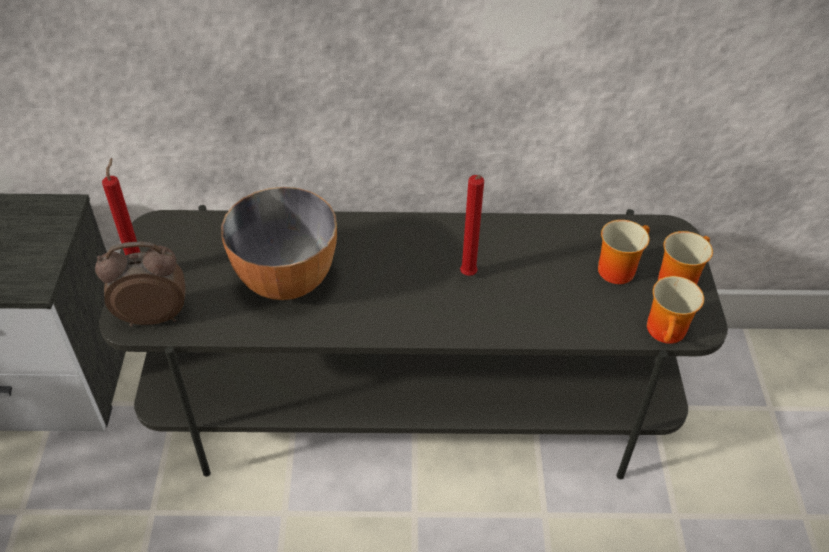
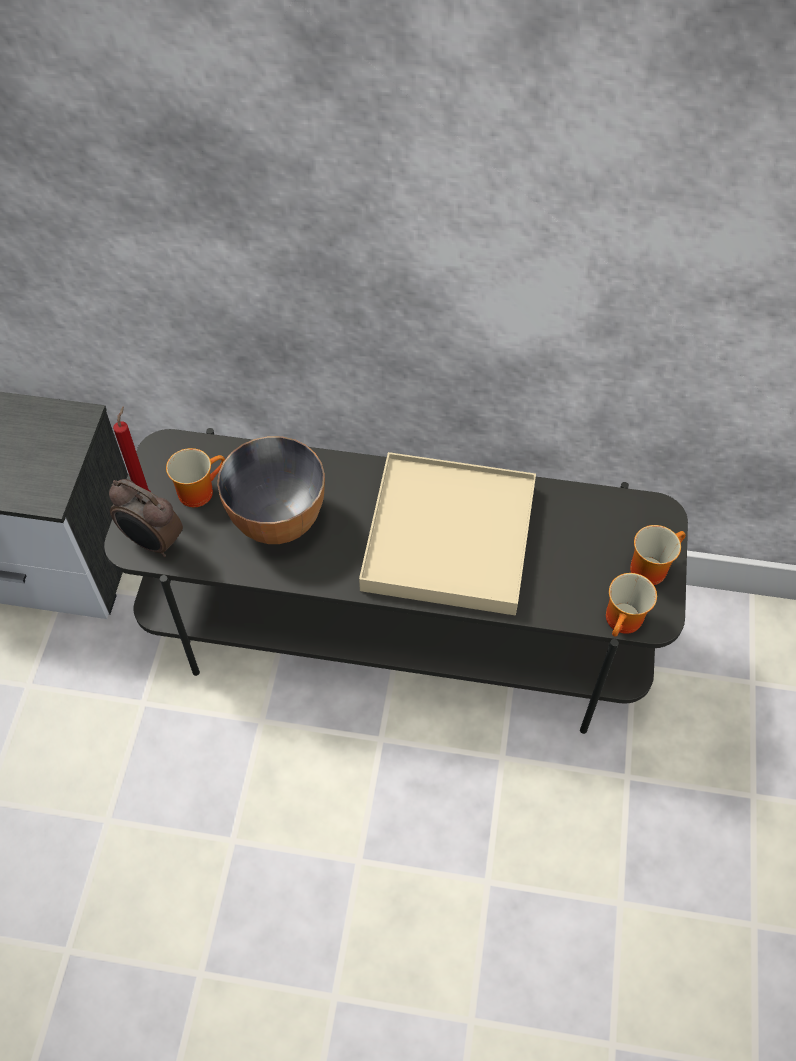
camera: 10 degrees right, 10 degrees up
alarm clock [95,241,185,327] -> alarm clock turned 150 degrees counterclockwise [109,479,183,557]
red candle [460,175,484,276] -> beige tray [359,452,536,615]
mug [598,220,650,284] -> mug moved to [166,448,225,507]

